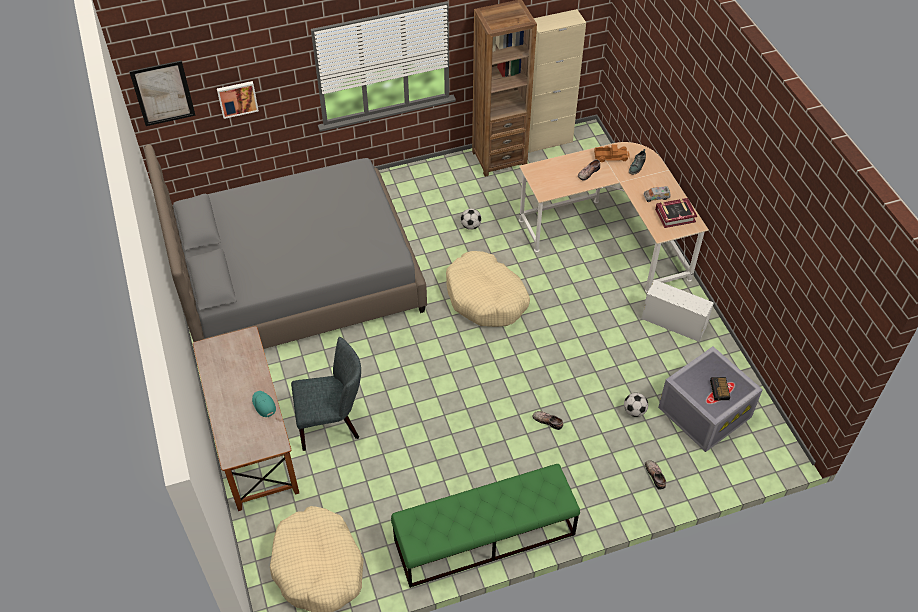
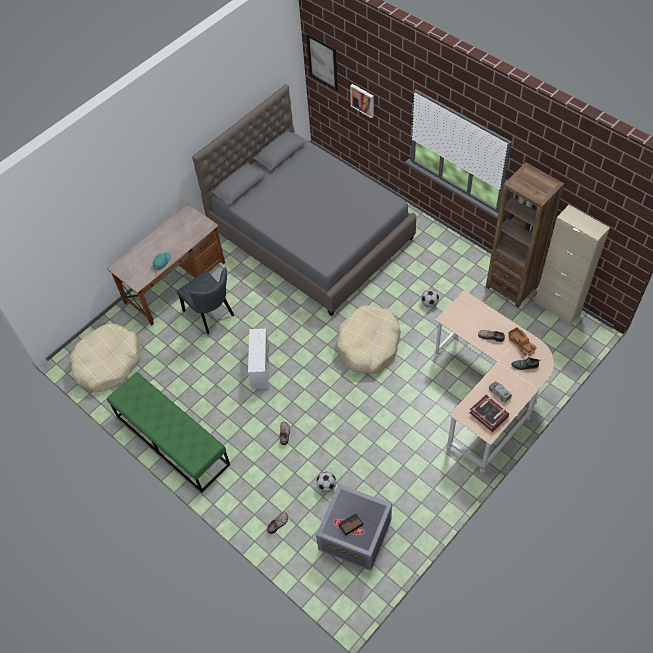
camera: 65 degrees right, 5 degrees up
white storage box [641,280,714,342] -> white storage box moved to [248,328,269,389]

